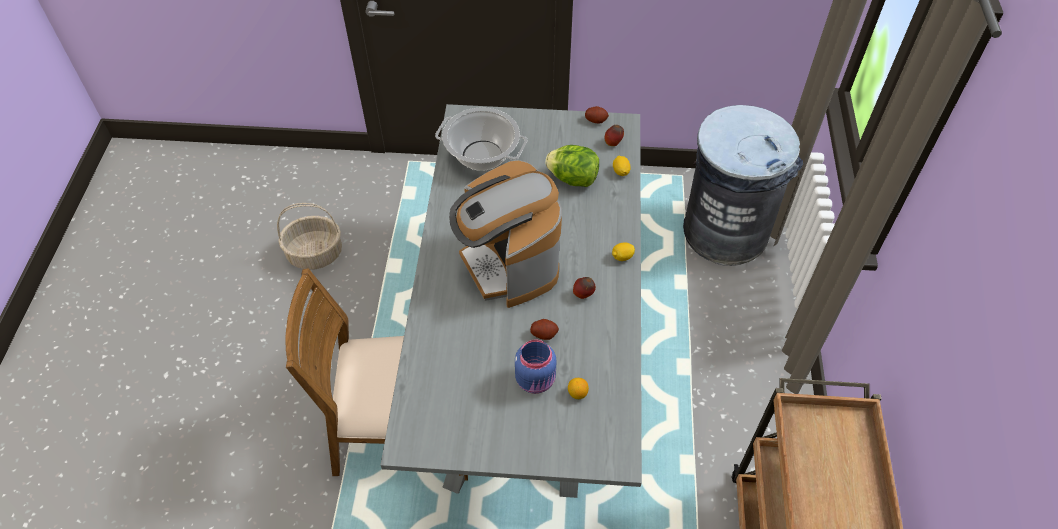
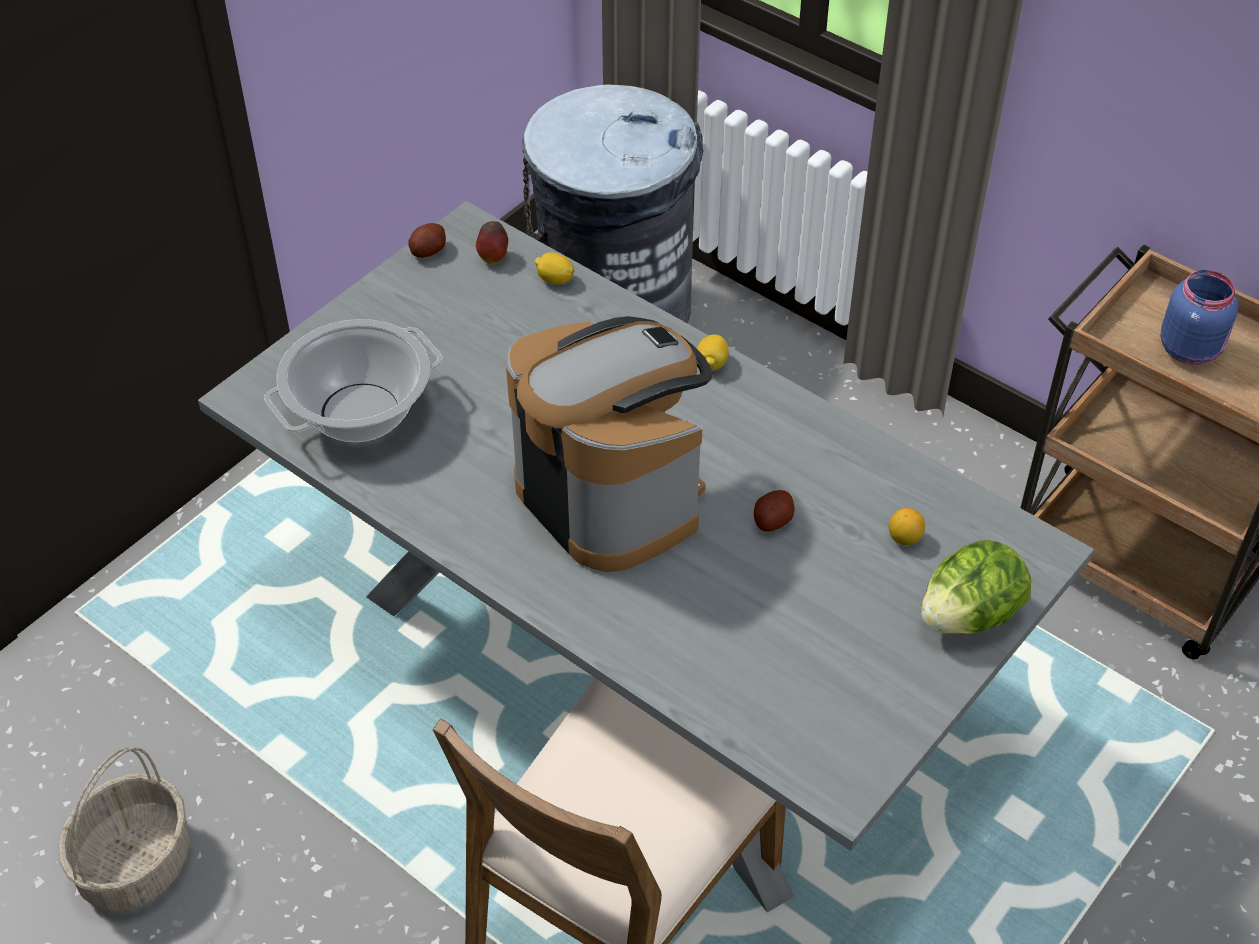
camera: 55 degrees left, 5 degrees down
coffee machine [449,160,562,308] -> coffee machine turned 135 degrees counterclockwise [505,316,713,572]
blue jar [515,339,557,394] -> blue jar moved to [1160,270,1238,365]
lettuce [545,145,599,187] -> lettuce moved to [921,540,1031,635]
apple [573,277,596,299] -> none

